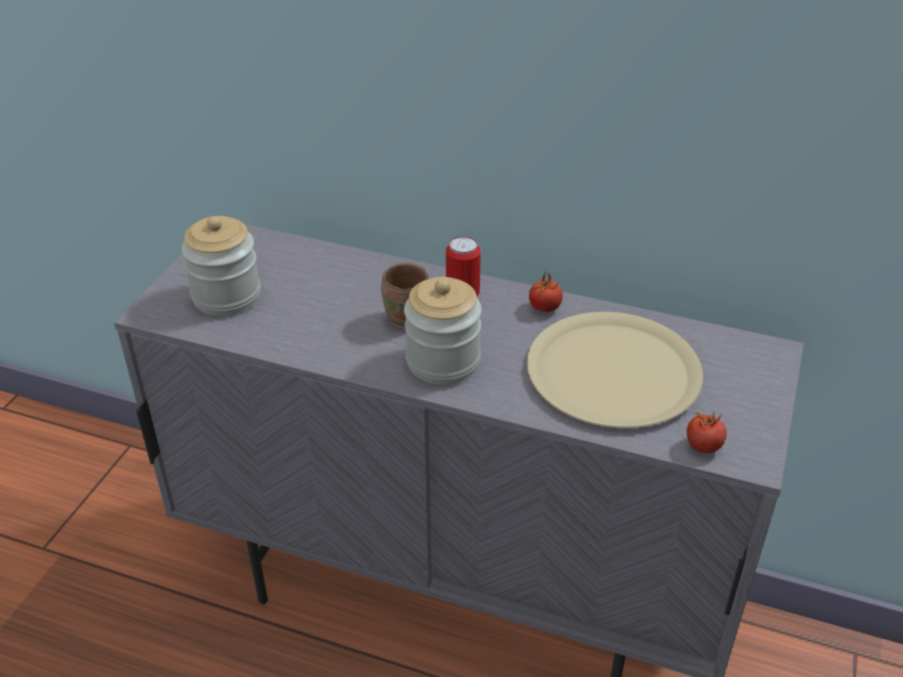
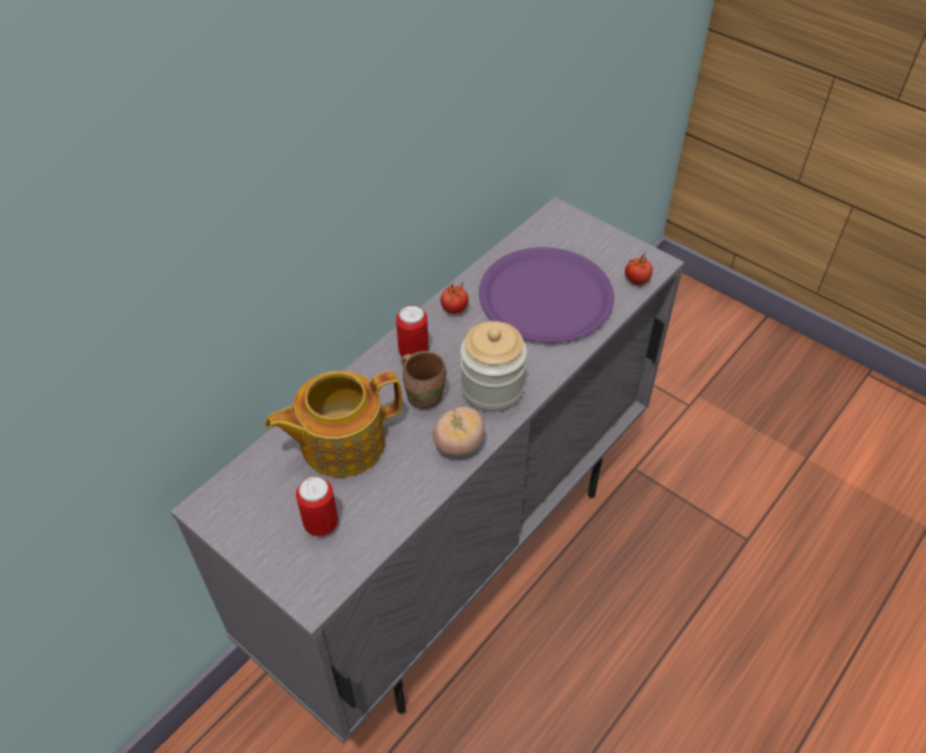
camera: 70 degrees left, 10 degrees up
jar [181,216,261,316] -> can [296,476,338,537]
beige plate [527,312,703,428] -> purple plate [479,247,614,343]
none -> teapot [265,371,402,477]
none -> tomato [433,407,485,457]

